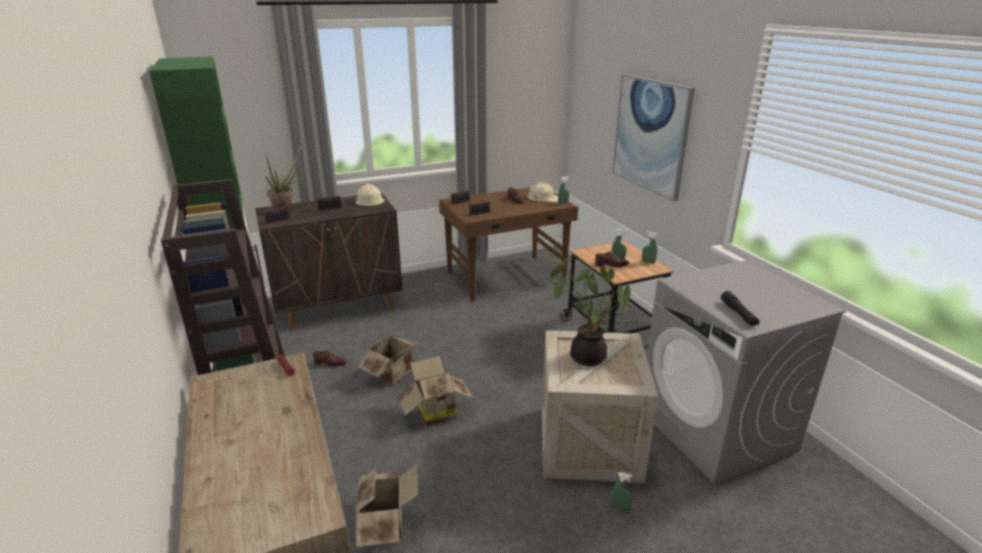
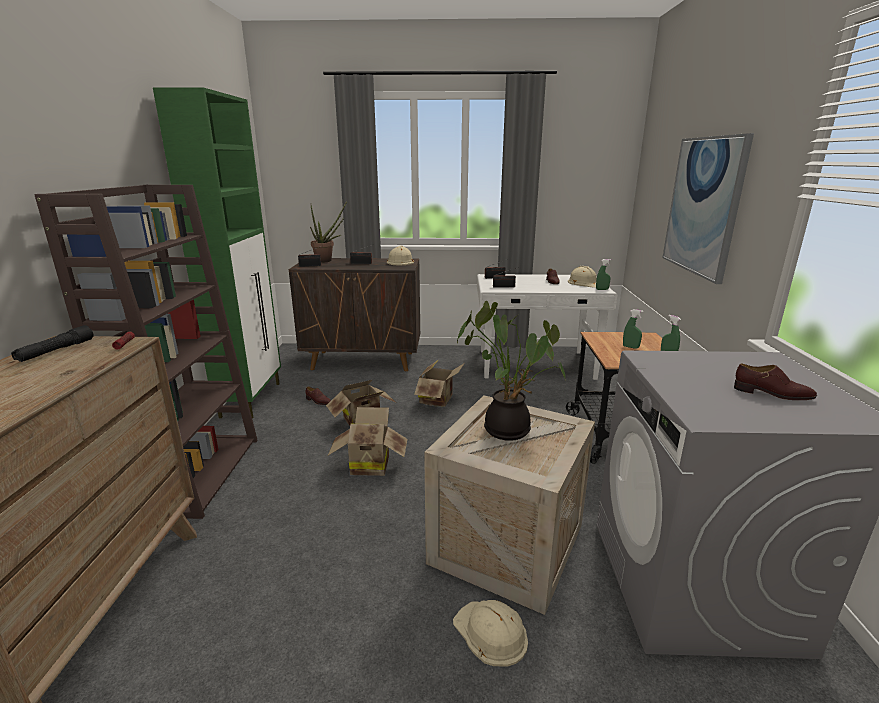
camera: 25 degrees right, 5 degrees down
cardboard box [356,465,418,547] -> cardboard box moved to [414,360,464,407]
brown desk [439,187,578,302] -> white desk [477,274,618,380]
brown shoe [595,252,629,267] -> brown shoe moved to [734,363,817,400]
green spray bottle [611,472,633,511] -> beige hard hat [453,600,528,667]
black flashlight [721,291,760,326] -> black flashlight moved to [11,325,94,362]

